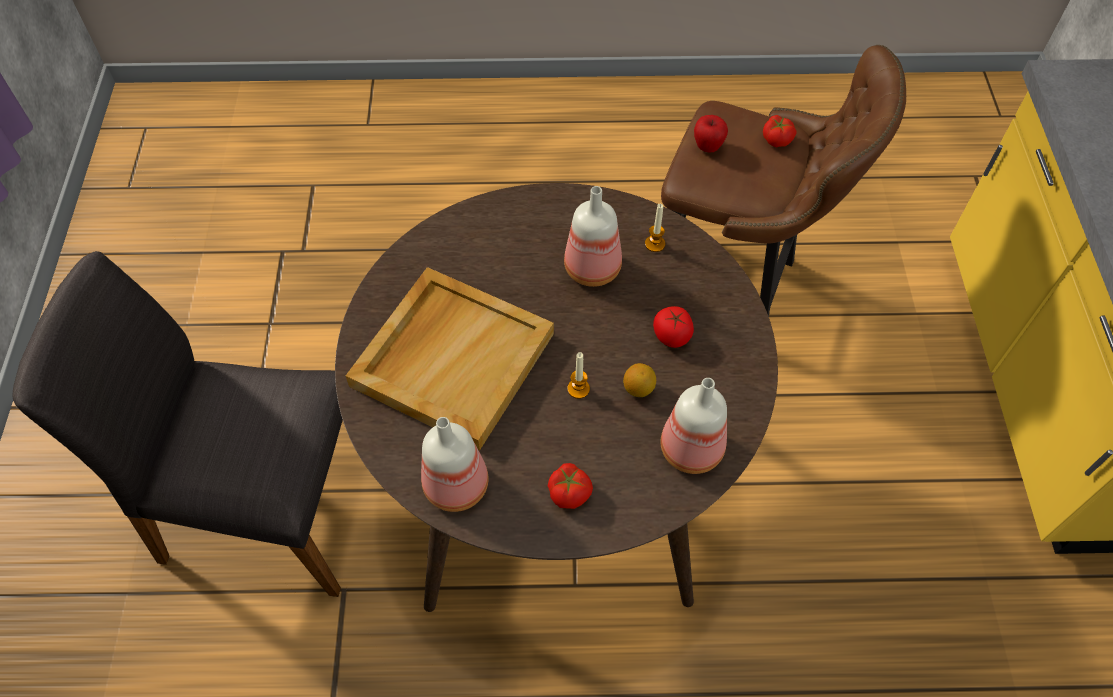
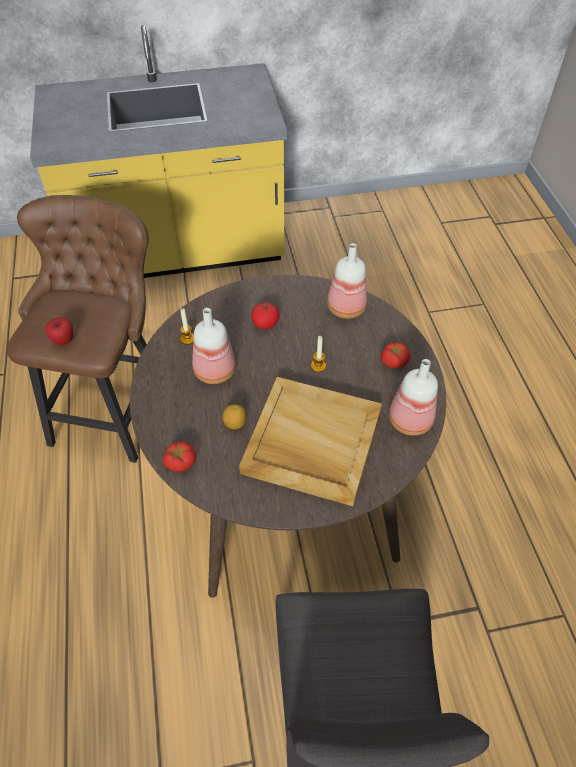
camera: 100 degrees left, 5 degrees down
lemon [623,363,656,397] -> lemon moved to [222,404,246,430]
tomato [763,115,796,147] -> tomato moved to [163,441,196,472]

